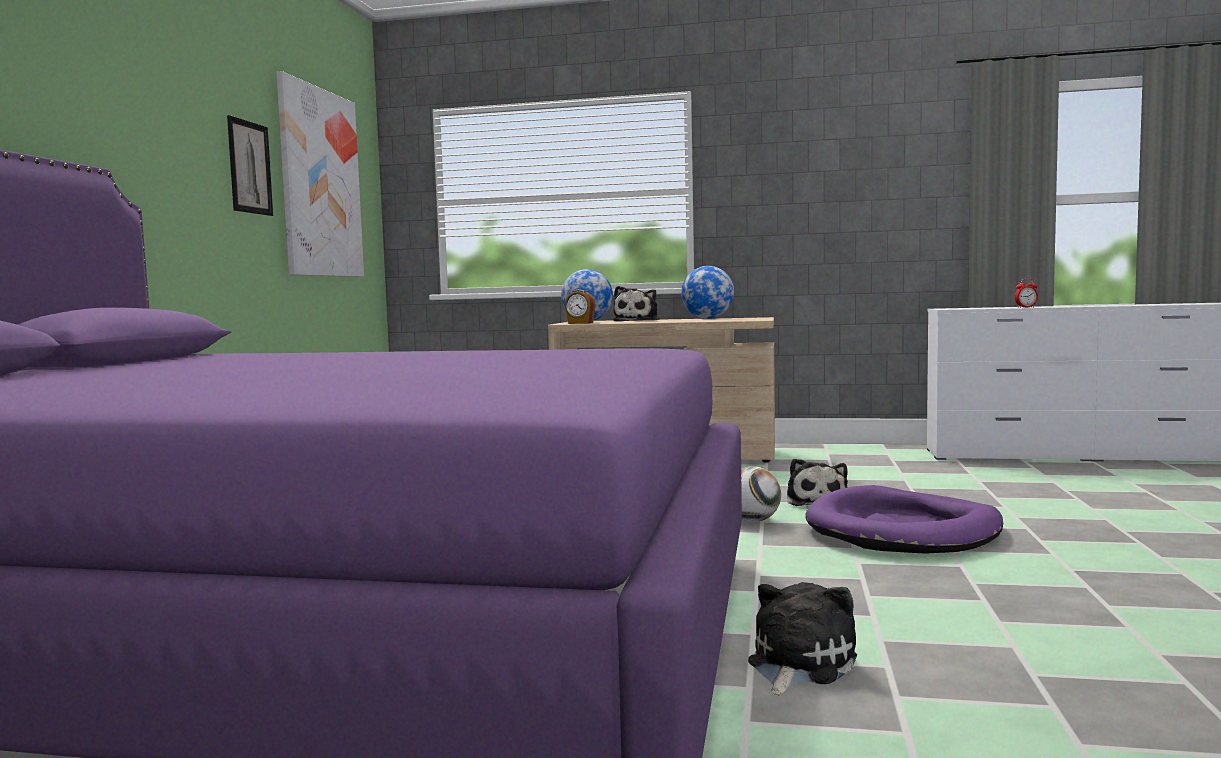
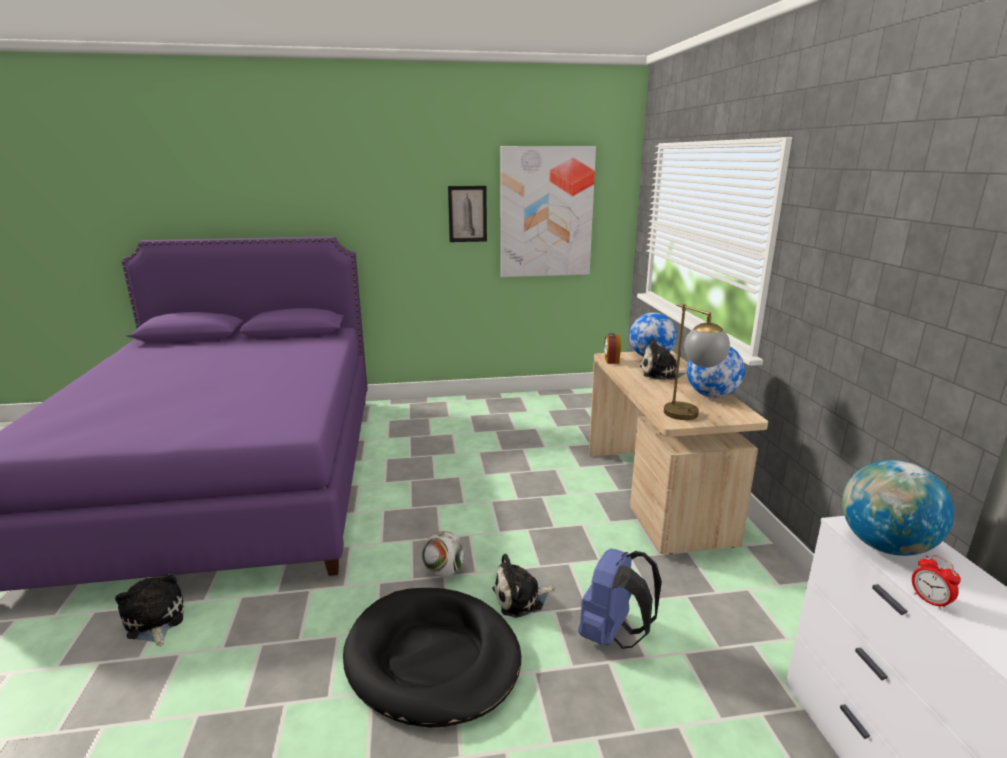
camera: 70 degrees right, 15 degrees up
plush toy [748,582,857,696] -> plush toy turned 135 degrees counterclockwise [115,572,185,646]
purple dog bed [805,485,1003,554] -> black dog bed [343,588,521,728]
none -> blue backpack [578,549,662,649]
none -> table lamp [664,304,730,420]
none -> globe [842,460,954,556]

